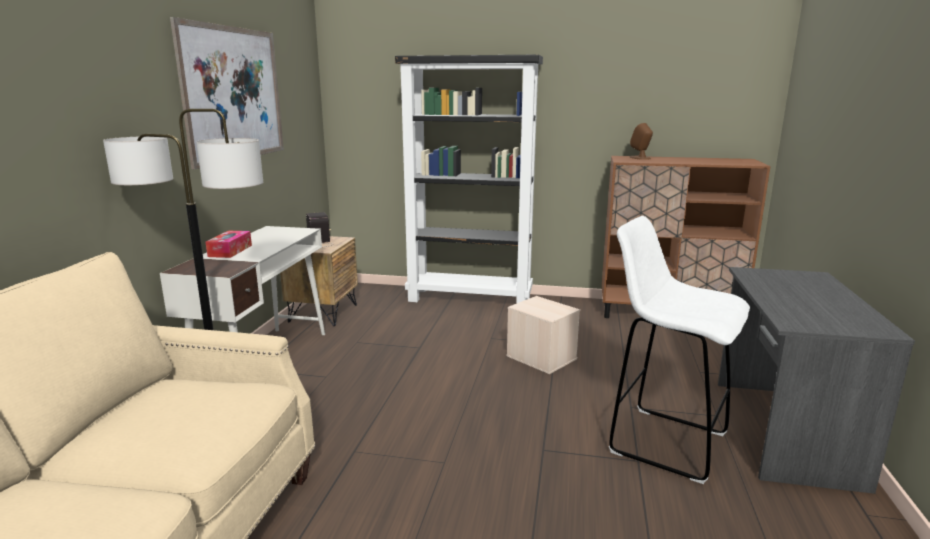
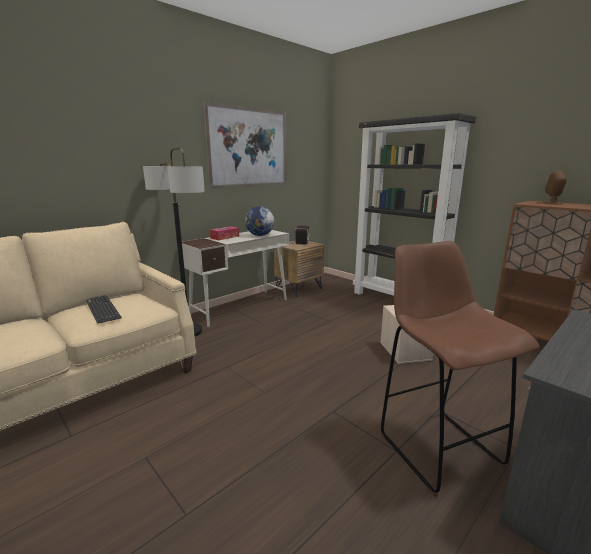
camera: 35 degrees right, 0 degrees up
white stool [609,216,750,484] -> brown stool [380,241,539,496]
none -> keyboard [86,295,122,324]
none -> globe [245,206,274,236]

